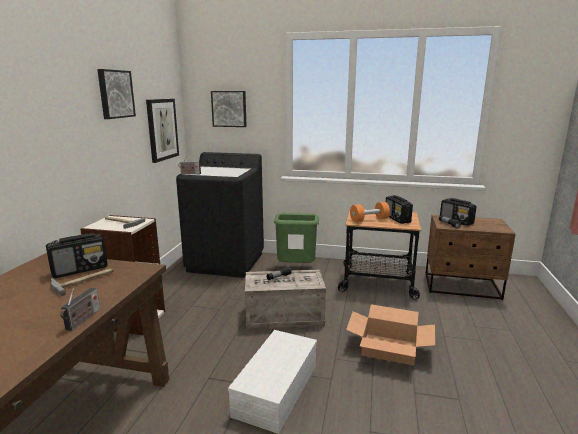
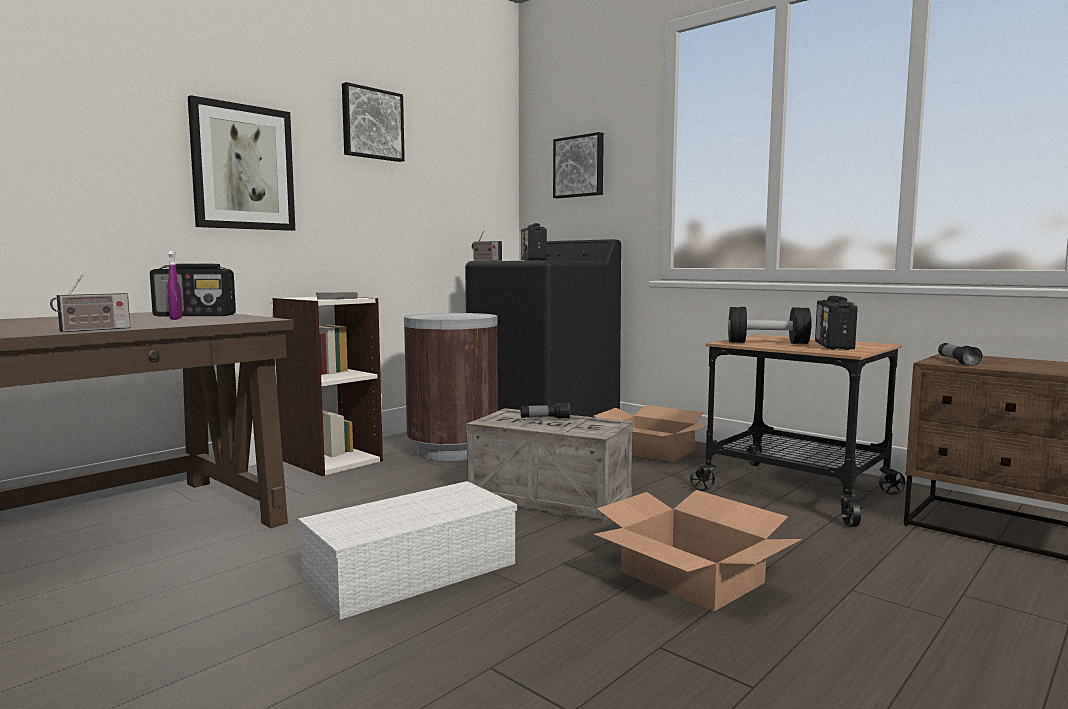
camera: 30 degrees right, 10 degrees down
hammer [51,268,114,296] -> purple spray bottle [168,251,183,320]
picture [146,99,179,163] -> picture moved to [188,95,295,231]
green trash can [274,213,319,263] -> cardboard box [594,405,716,462]
orange dumbbell [350,202,390,222] -> black dumbbell [728,307,811,344]
radio [440,198,477,226] -> radio moved to [521,223,547,261]
none -> brown trash can [404,313,498,461]

